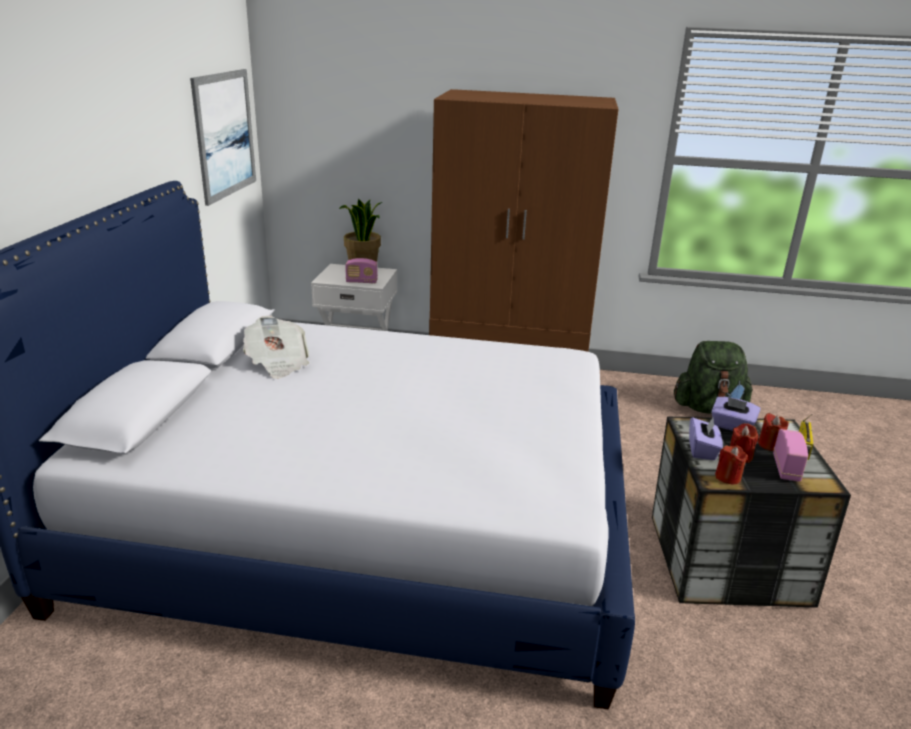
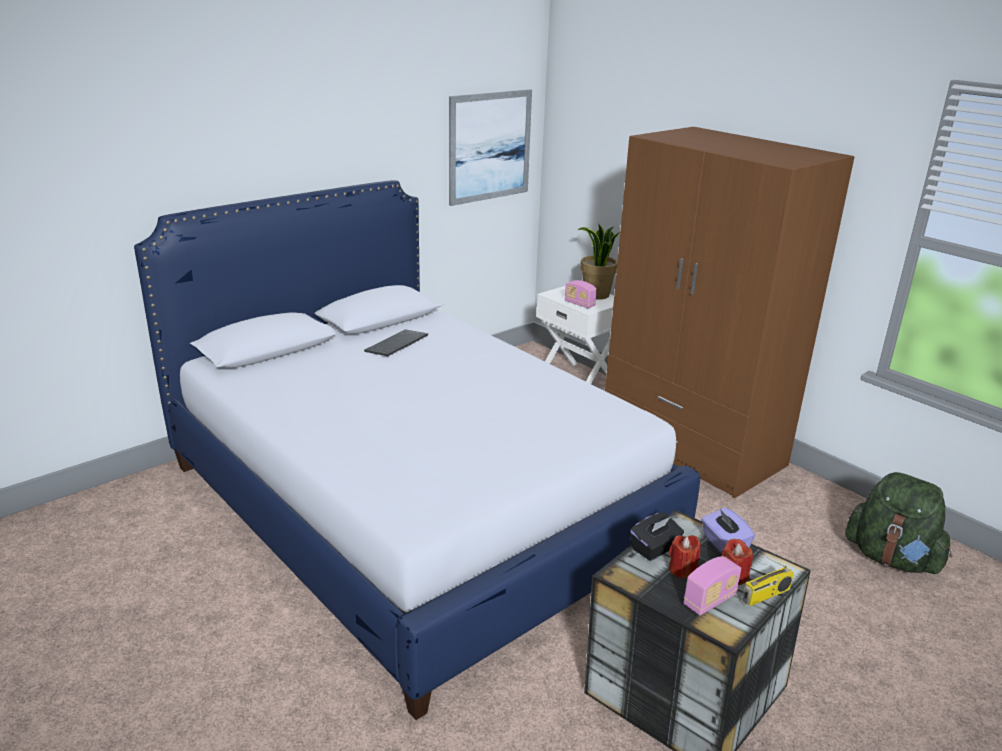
camera: 40 degrees right, 0 degrees up
newspaper [243,316,309,379] -> keyboard [364,329,428,356]
purple tissue box [689,417,723,460] -> black tissue box [630,512,684,561]
red candle [715,445,748,484] -> none

